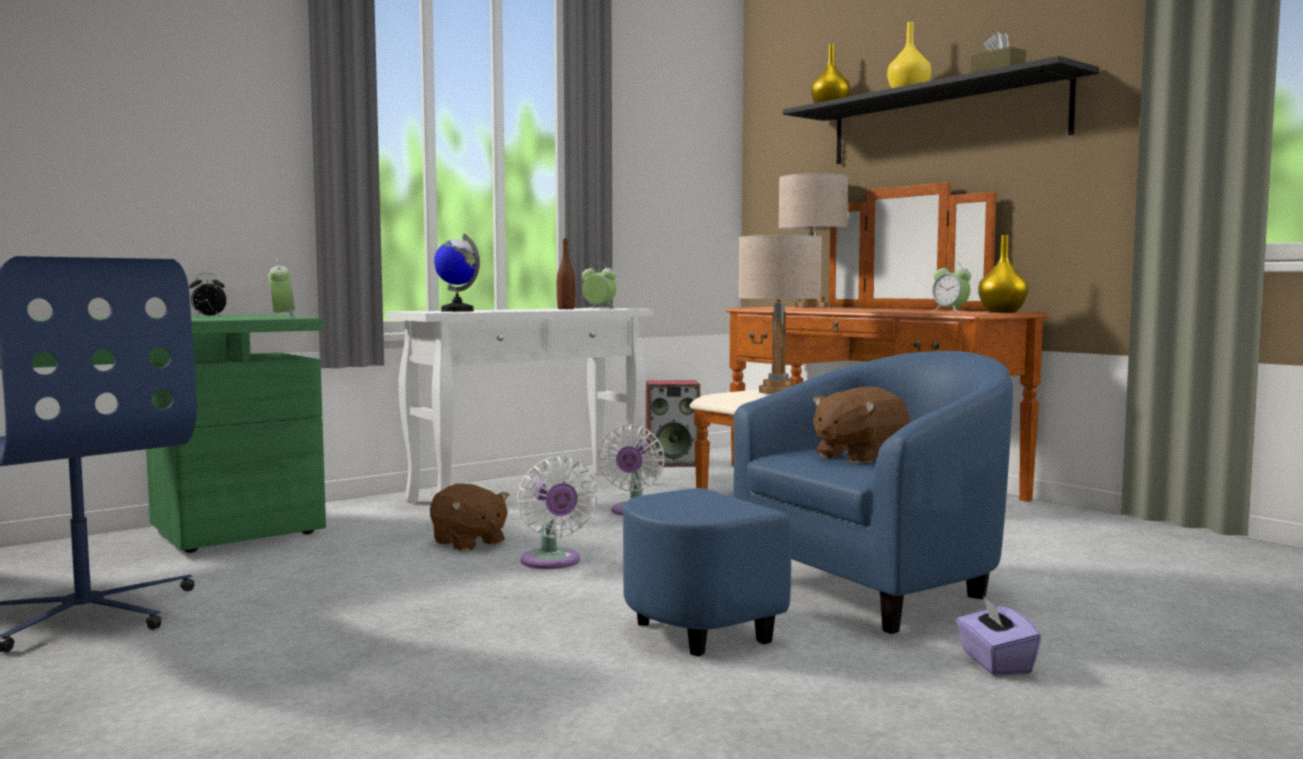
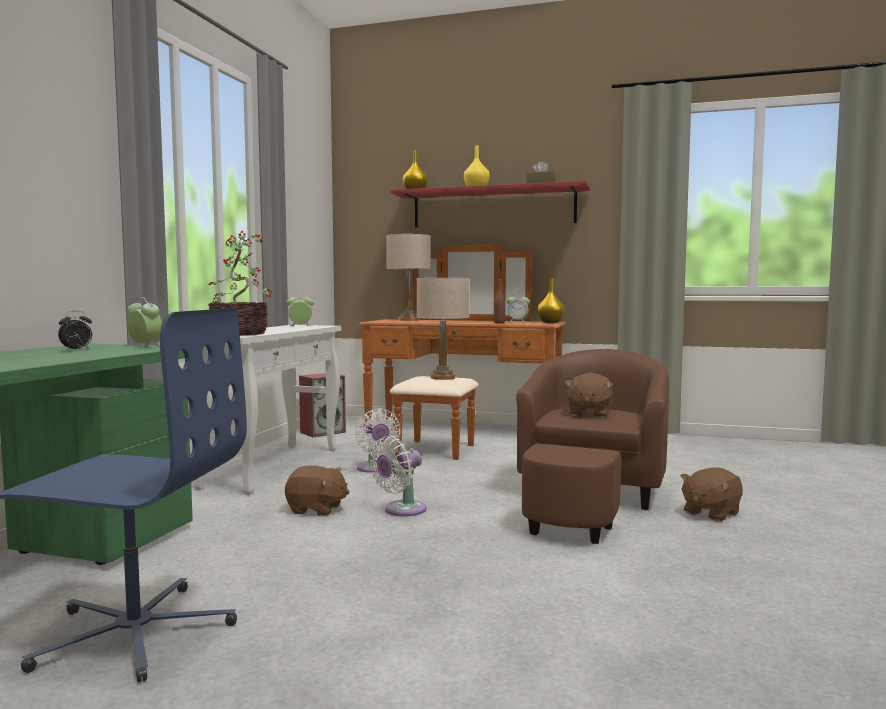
camera: 35 degrees left, 0 degrees up
globe [434,233,480,312] -> potted plant [208,231,273,335]
white fan [517,456,597,569] -> white fan turned 105 degrees clockwise [370,436,426,516]
brown bottle [557,238,575,309] -> brown bottle moved to [494,278,506,323]
blue armchair [623,351,1013,657] -> brown armchair [516,349,669,544]
black shelf [783,56,1099,164] -> red shelf [390,181,591,227]
purple tissue box [956,596,1041,676] -> brown plush toy [680,468,743,521]

